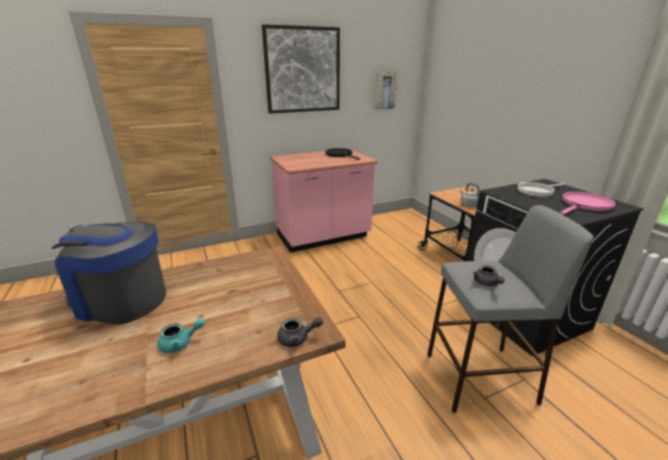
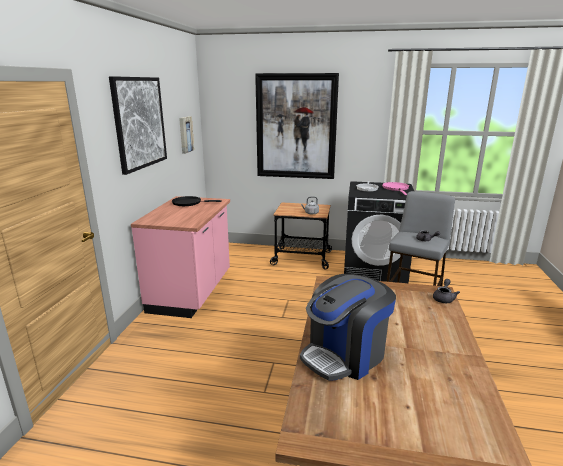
camera: 55 degrees left, 5 degrees down
turquoise teapot [157,318,205,353] -> none
none -> picture [255,73,339,179]

